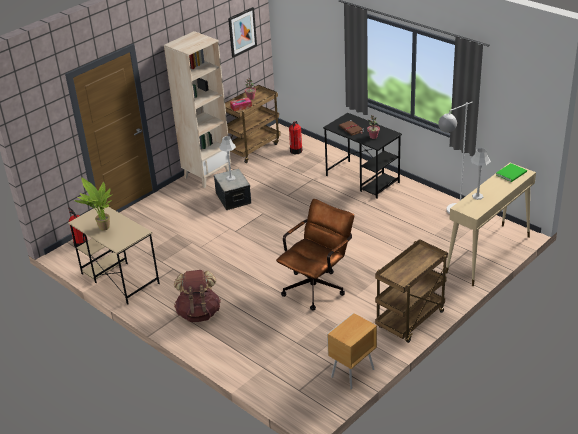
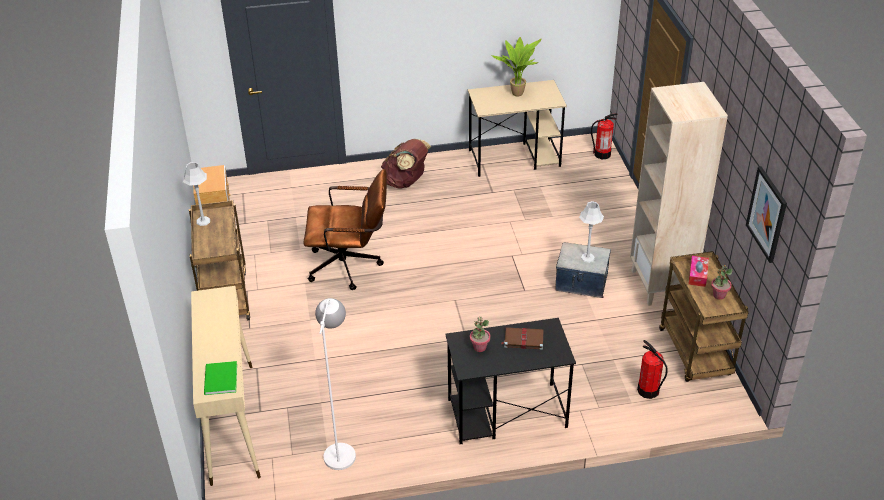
camera: 125 degrees right, 5 degrees up
brown office chair [276,199,354,310] -> brown office chair turned 75 degrees counterclockwise [304,169,387,290]
grey table lamp [471,148,491,200] -> grey table lamp moved to [183,162,210,226]

